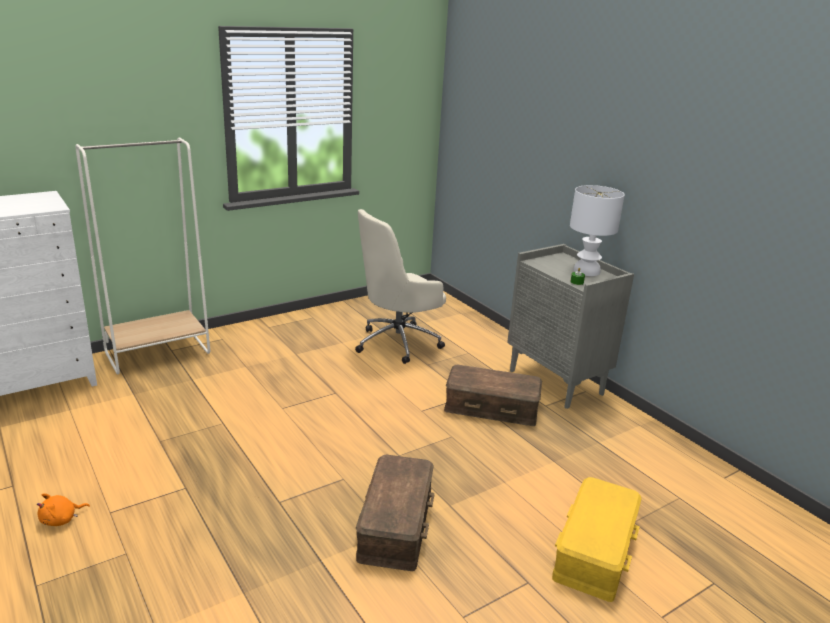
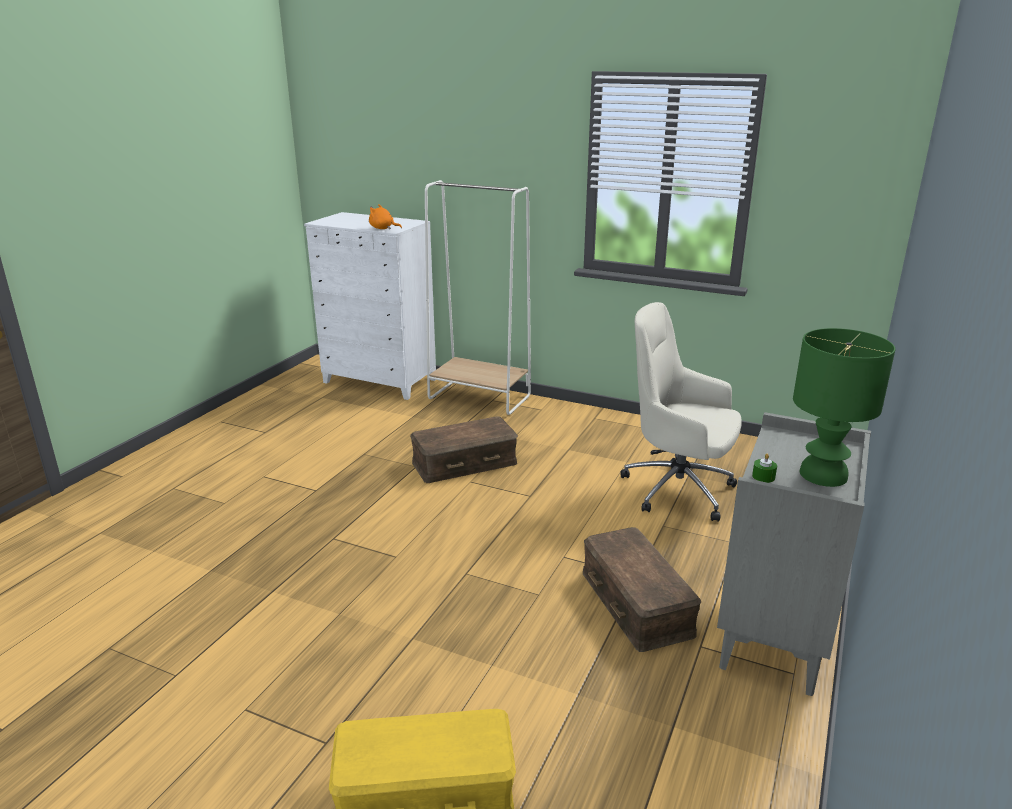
camera: 60 degrees right, 0 degrees up
orange plush toy [37,493,90,526] -> orange plush toy moved to [369,204,402,229]
brown storage box [356,455,435,571] -> brown storage box moved to [410,417,518,483]
white table lamp [570,185,625,276] -> green table lamp [793,328,895,487]

